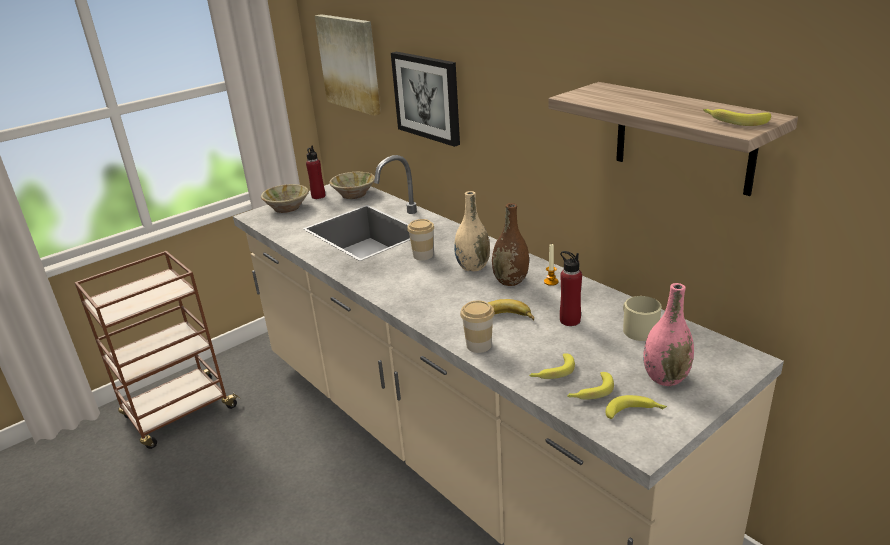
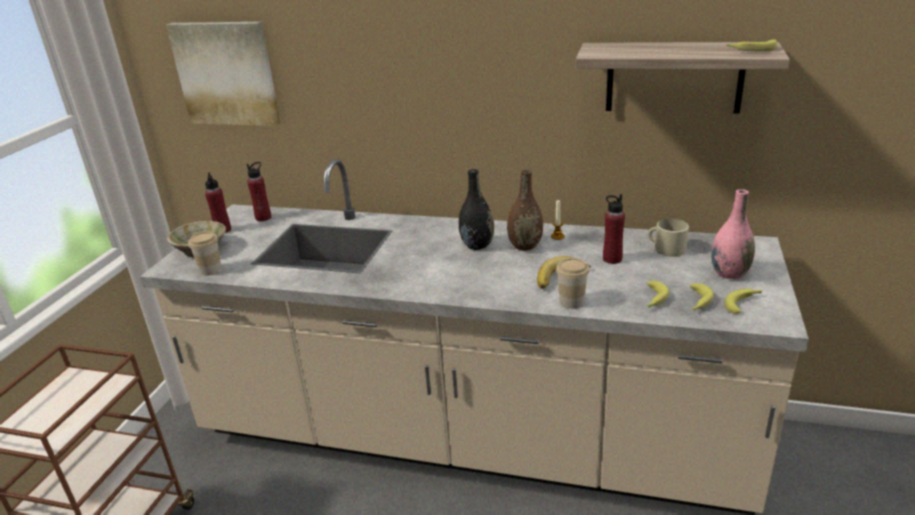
camera: 35 degrees left, 0 degrees up
beige bowl [329,172,375,199] -> red bottle [247,162,271,222]
picture [391,52,460,147] -> none
cup [407,219,434,260] -> cup moved to [188,232,222,276]
beige vase [454,191,490,271] -> black vase [459,169,494,250]

